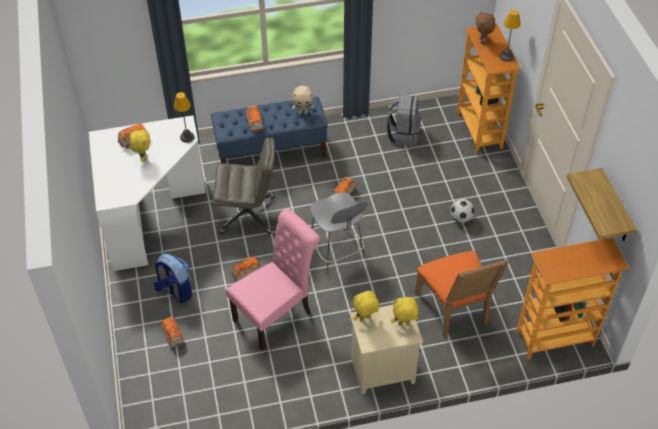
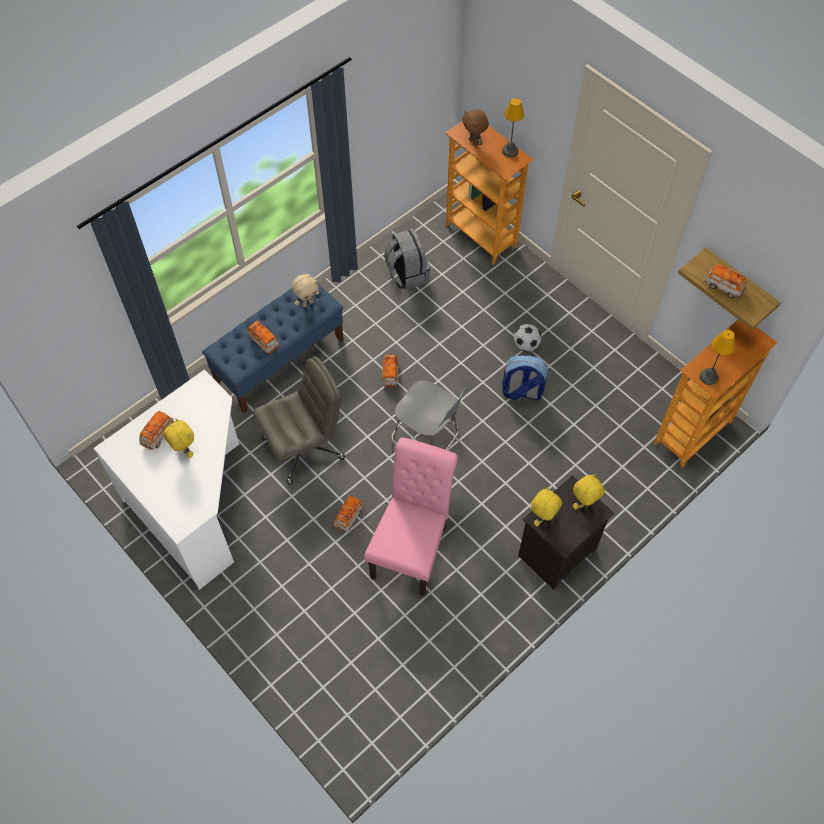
camera: 30 degrees left, 10 degrees up
backpack [153,253,192,303] -> backpack moved to [502,355,548,400]
toy car [161,317,184,348] -> toy car moved to [704,264,746,298]
table lamp [174,92,194,143] -> table lamp moved to [699,330,735,385]
beige nightstand [350,305,423,394] -> black nightstand [518,475,614,590]
orange chair [415,251,509,338] -> none

